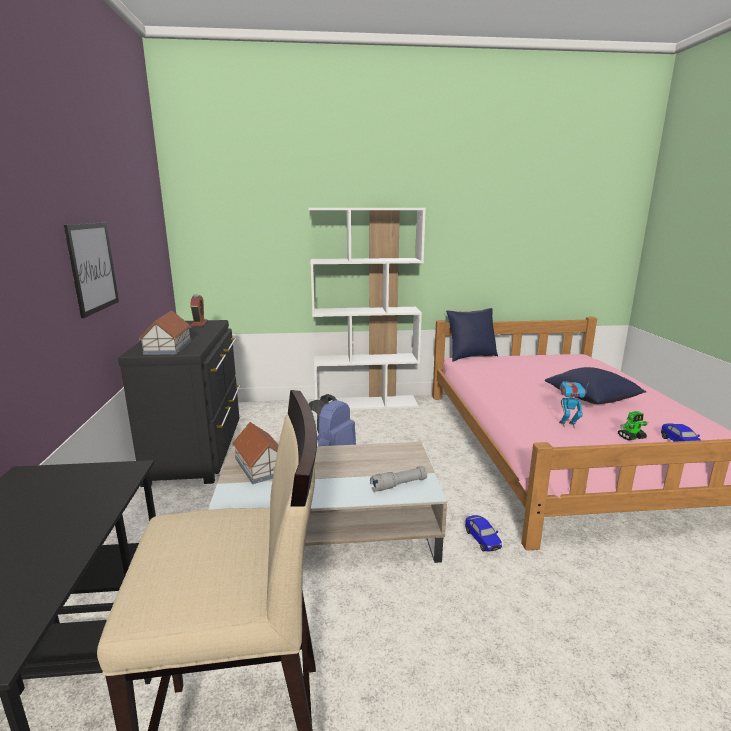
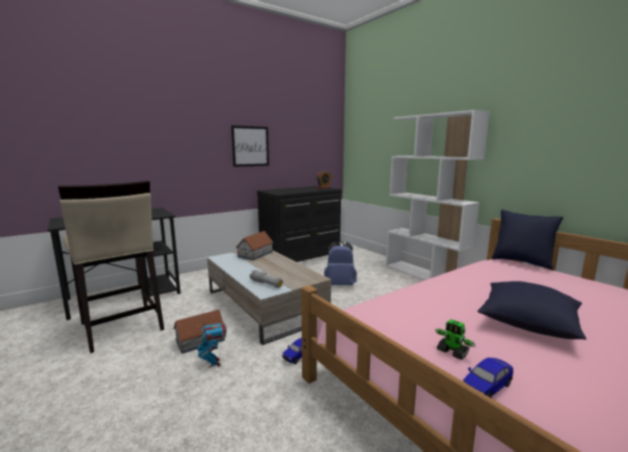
camera: 60 degrees right, 5 degrees down
toy house [139,310,191,355] -> toy house moved to [173,310,225,354]
toy robot [559,382,589,428] -> toy robot moved to [198,320,227,368]

